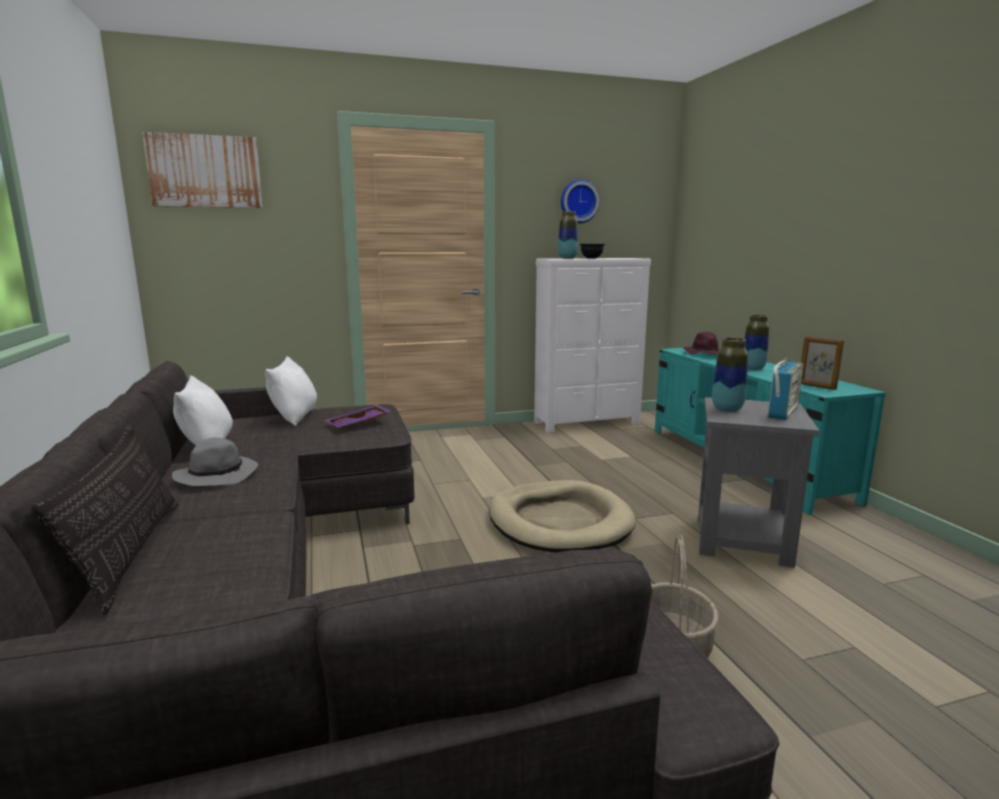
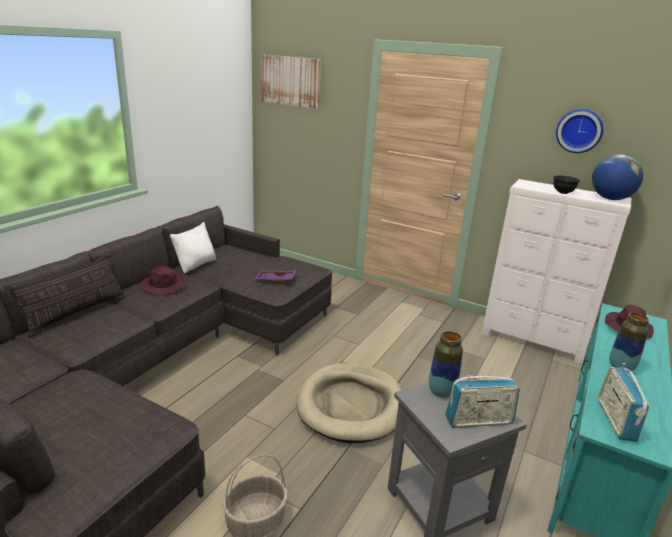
camera: 45 degrees right, 10 degrees up
grey hat [172,438,258,486] -> purple hat [140,266,186,295]
white pillow [265,356,317,426] -> none
vase [558,211,578,259] -> none
picture frame [801,336,844,390] -> radio [598,363,650,442]
none -> globe [592,154,643,200]

